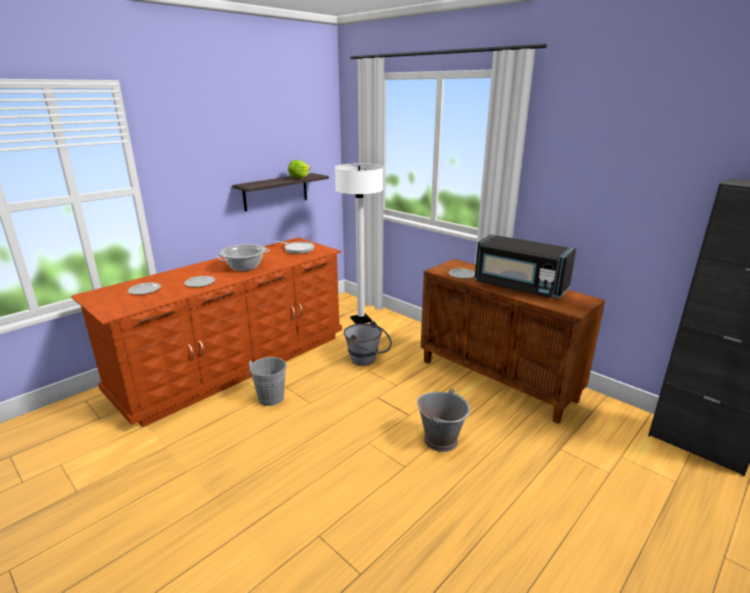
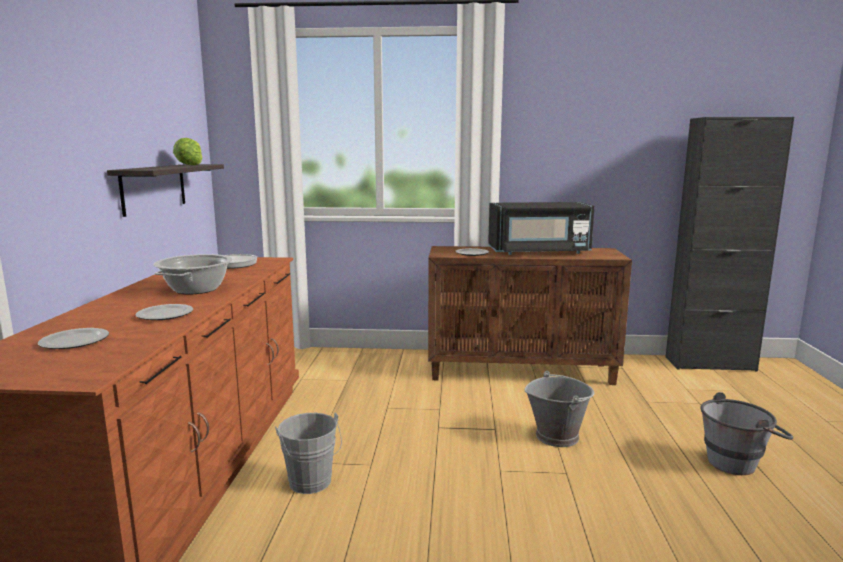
camera: 40 degrees left, 10 degrees down
white floor lamp [335,163,383,324] -> none
grey bucket [344,321,392,366] -> grey bucket moved to [700,392,793,475]

